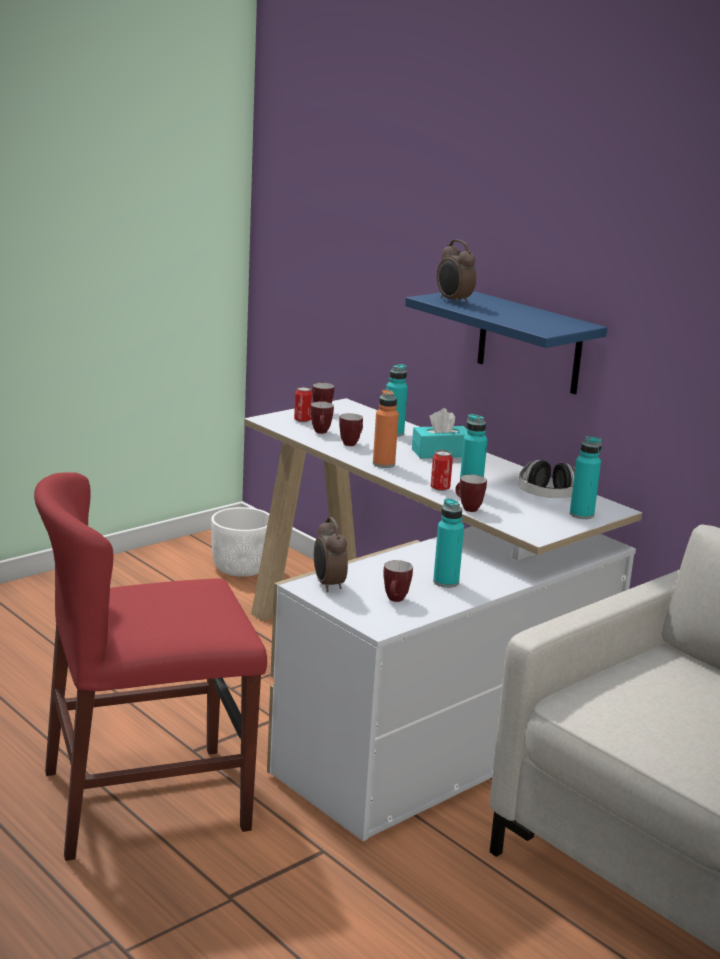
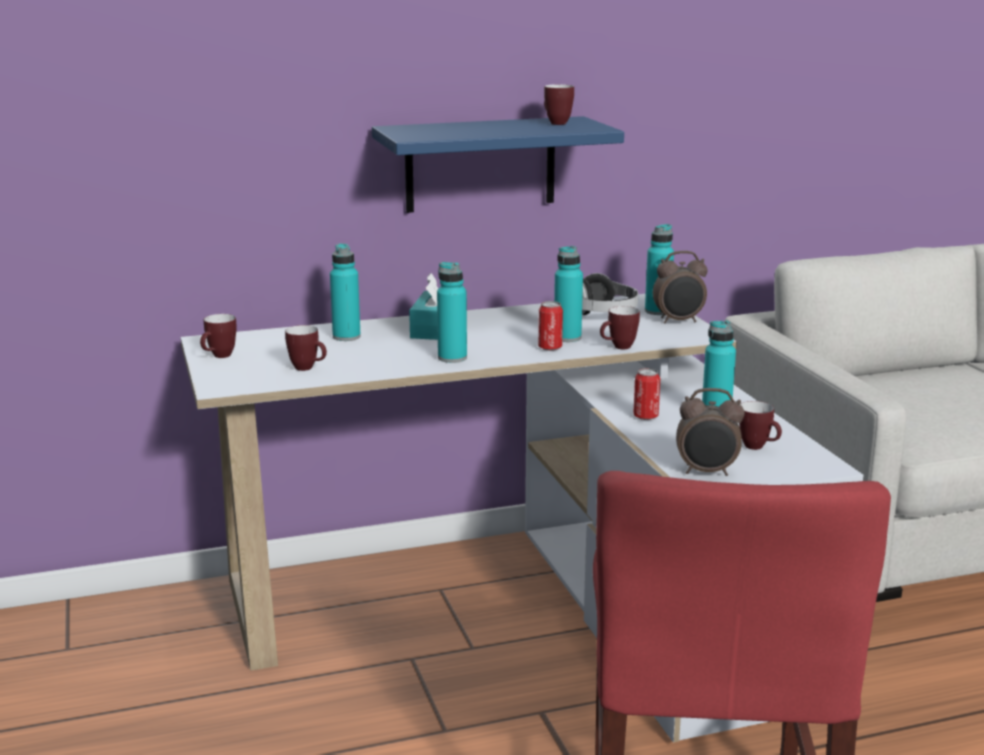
camera: 65 degrees left, 0 degrees up
white planter [211,507,269,577] -> none
can [294,387,313,422] -> can moved to [634,368,660,420]
mug [339,413,363,446] -> mug moved to [544,84,574,125]
orange bottle [373,389,399,468] -> turquoise bottle [437,262,467,363]
alarm clock [437,240,476,305] -> alarm clock moved to [653,251,708,324]

